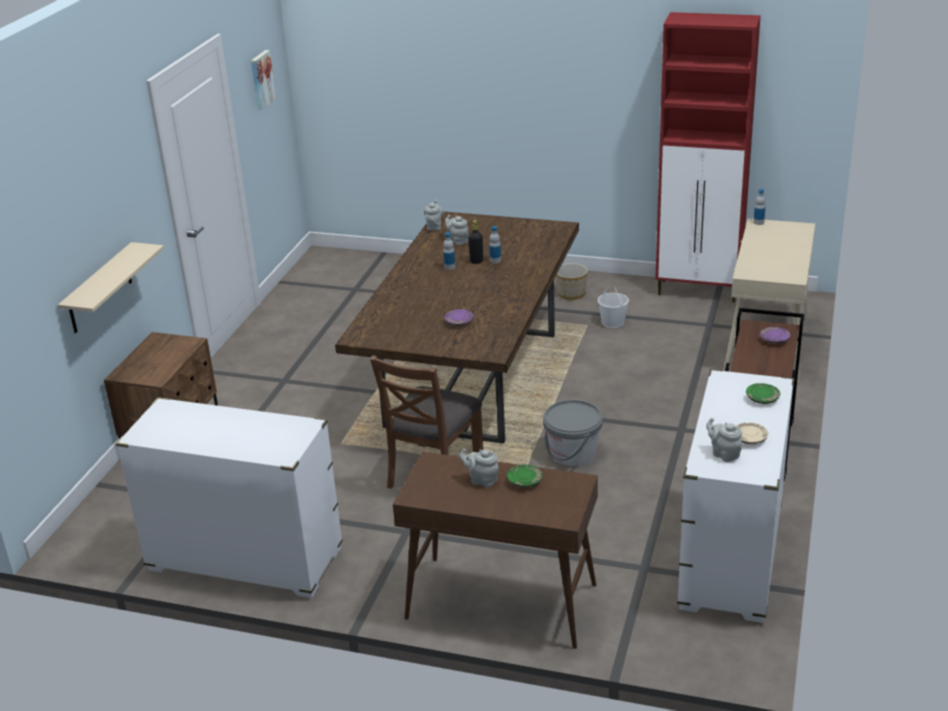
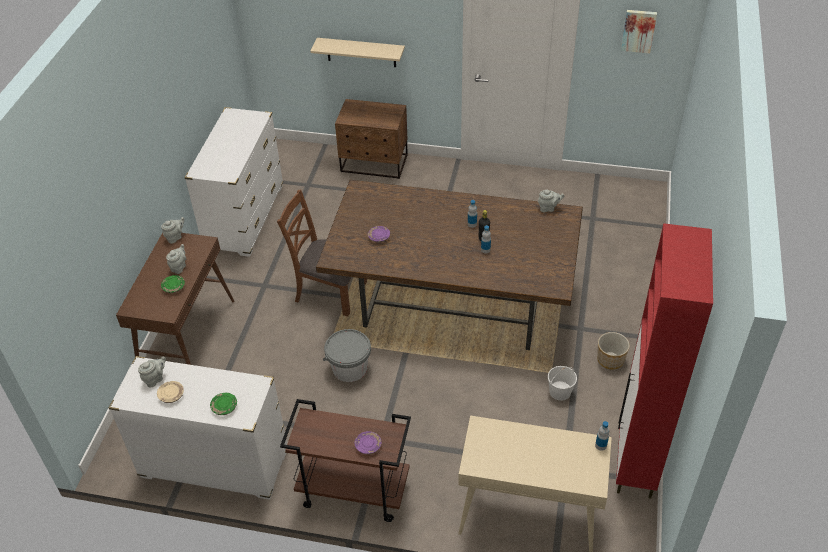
camera: 85 degrees right, 15 degrees up
grey teapot [445,215,469,245] -> grey teapot moved to [161,217,184,244]

